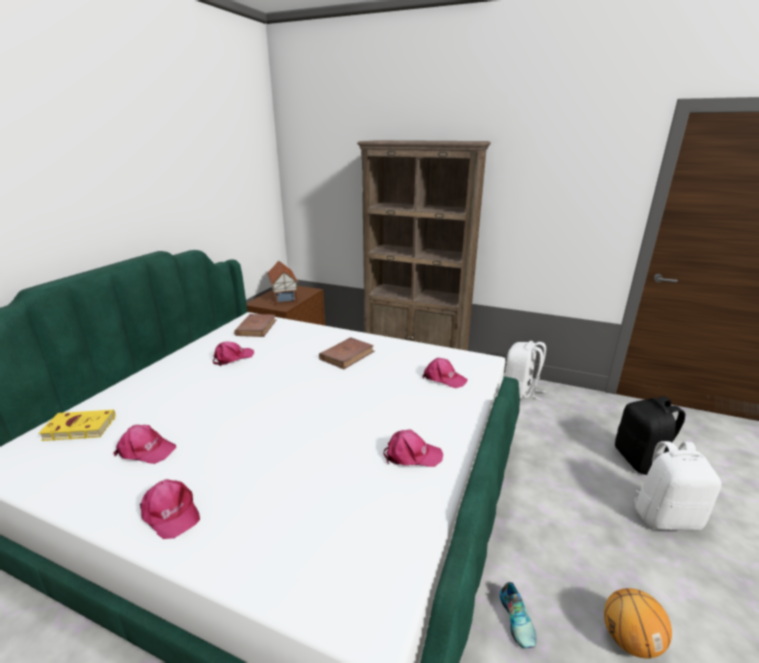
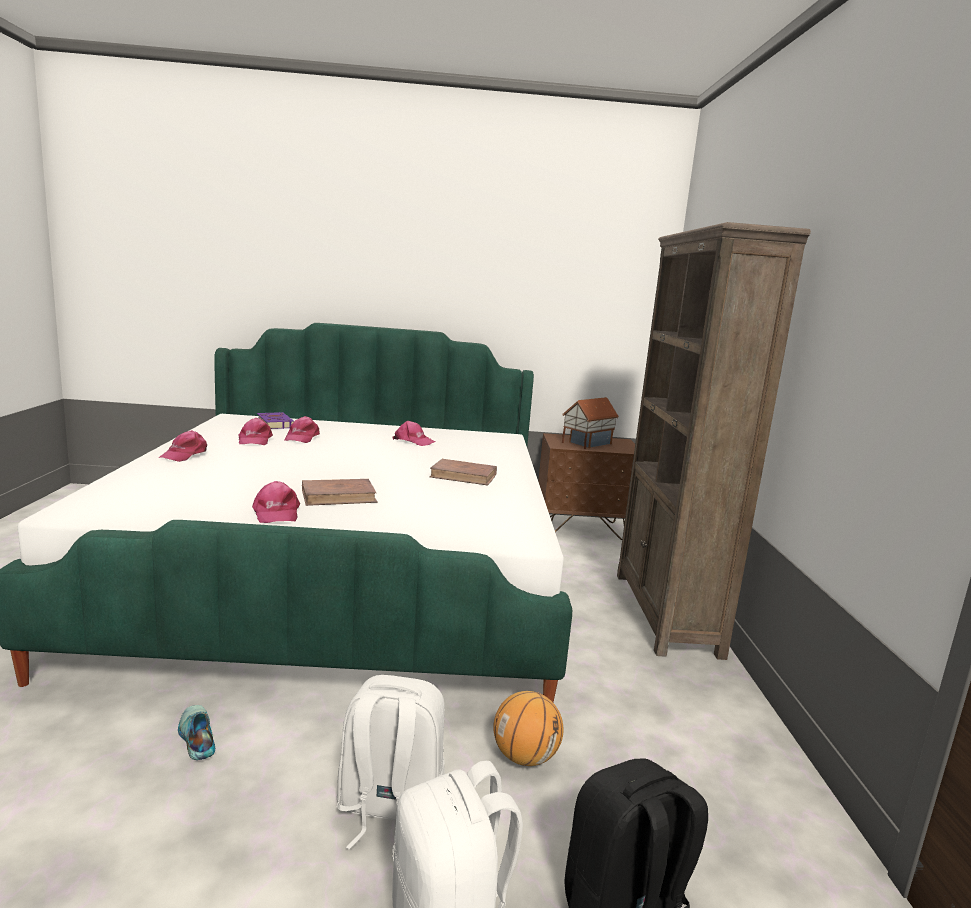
camera: 65 degrees right, 10 degrees down
yellow book [38,410,116,441] -> purple book [257,412,294,429]
brown book [234,314,277,337] -> brown book moved to [302,479,378,506]
pink cap [423,358,468,388] -> pink cap moved to [284,416,320,443]
shoe [499,582,537,649] -> shoe turned 90 degrees clockwise [178,705,215,760]
white backpack [505,341,546,401] -> white backpack moved to [337,675,445,850]
basketball [604,588,672,659] -> basketball moved to [493,691,564,766]

